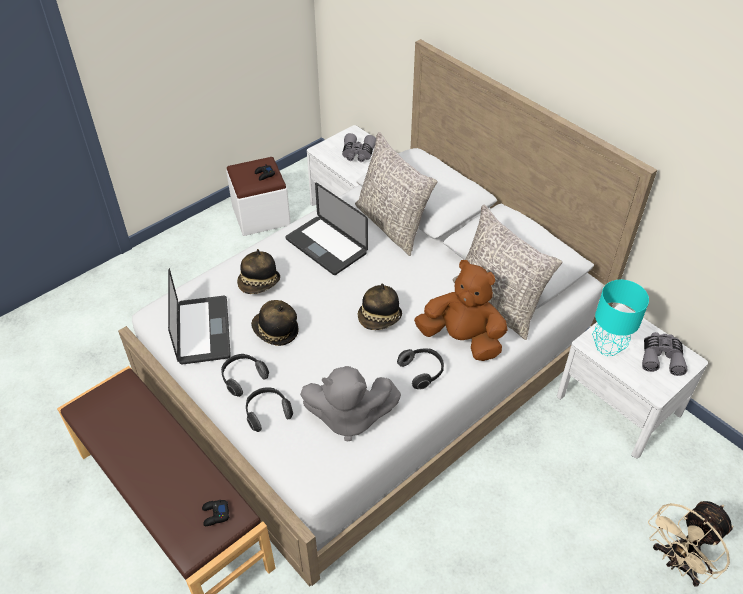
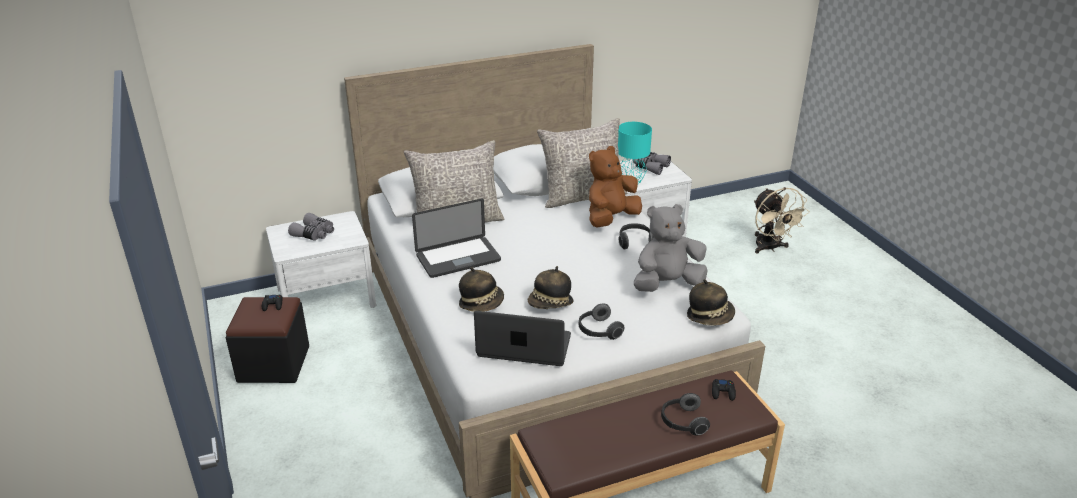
camera: 70 degrees left, 15 degrees down
white ottoman [226,157,291,236] -> black ottoman [226,297,309,383]
headphones [246,387,293,432] -> headphones moved to [661,393,710,435]
grey plush toy [300,366,401,442] -> grey plush toy turned 135 degrees counterclockwise [634,204,707,292]
hat [358,283,402,330] -> hat moved to [687,279,735,326]

